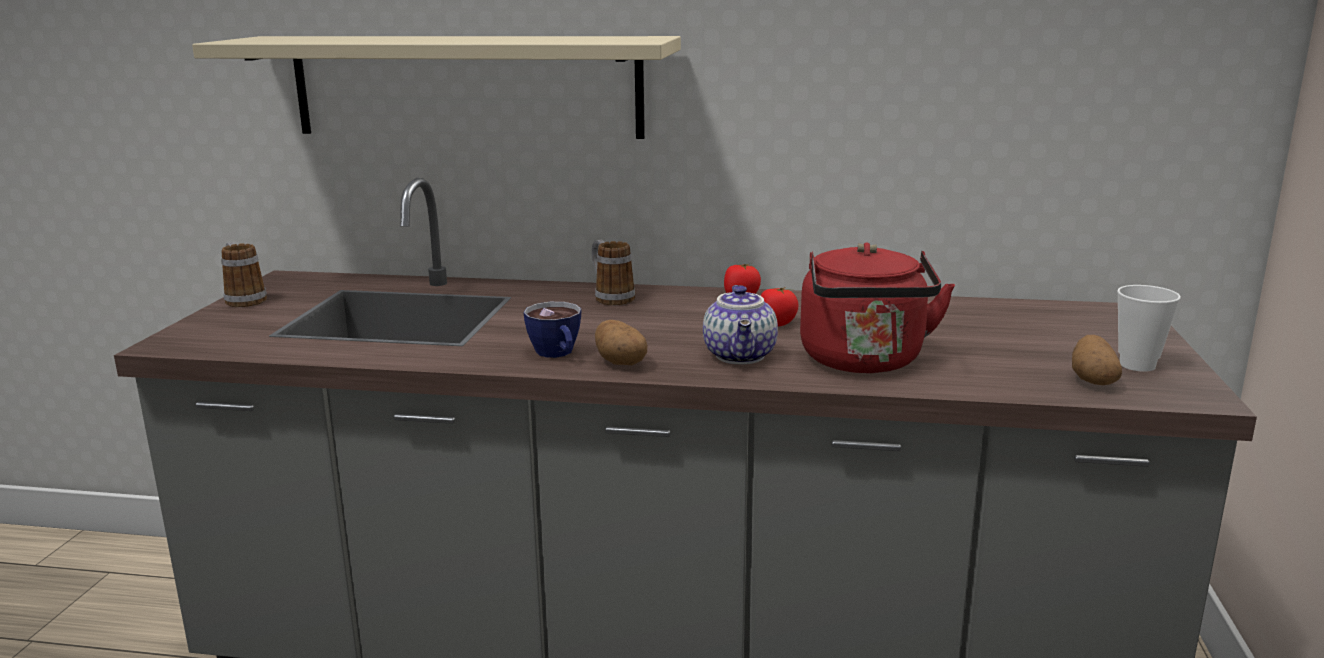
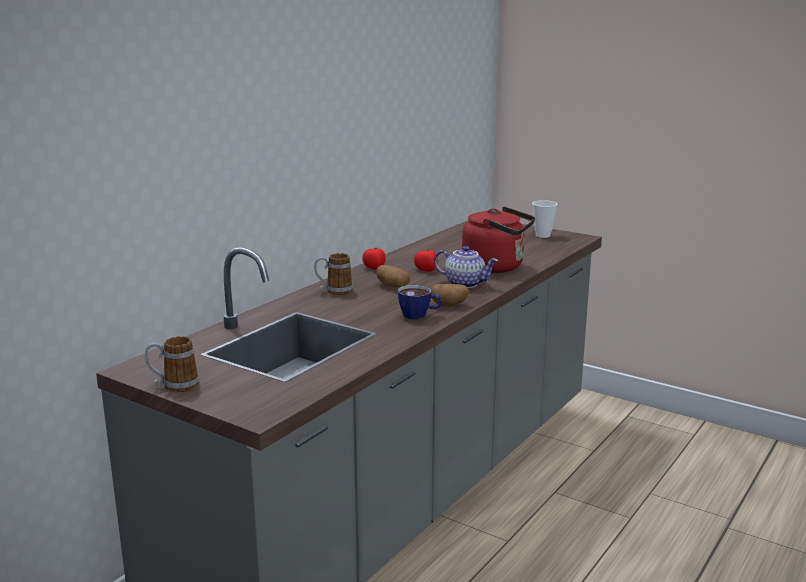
camera: 65 degrees left, 0 degrees up
beige shelf [192,36,681,139] -> none
potato [1072,335,1122,385] -> potato moved to [376,265,410,287]

